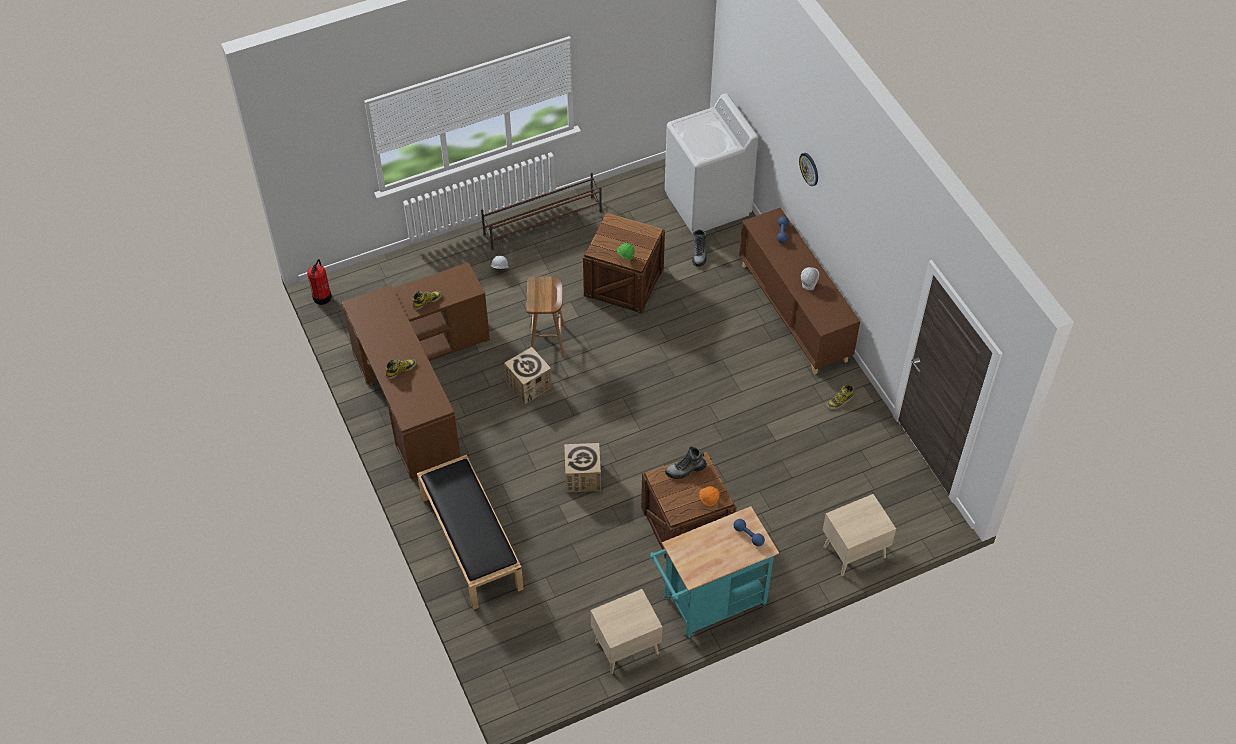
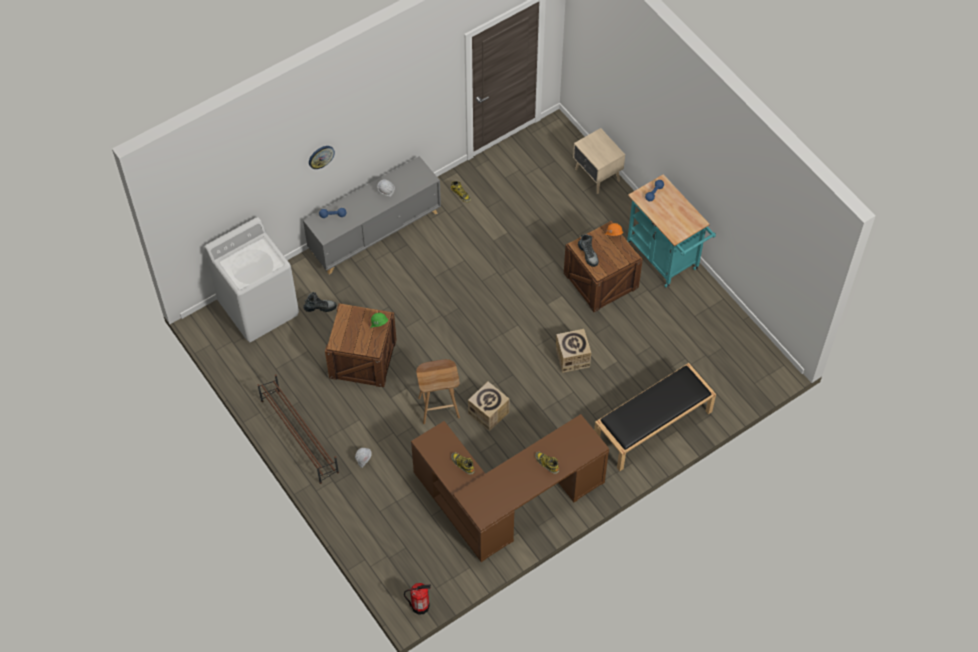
camera: 100 degrees left, 5 degrees up
beige nightstand [591,589,662,674] -> none
brown cabinet [739,208,860,375] -> grey cabinet [303,156,441,274]

